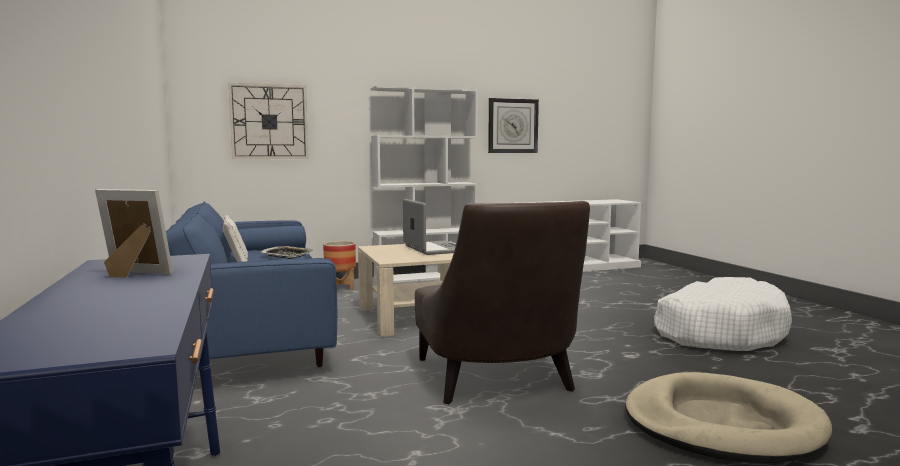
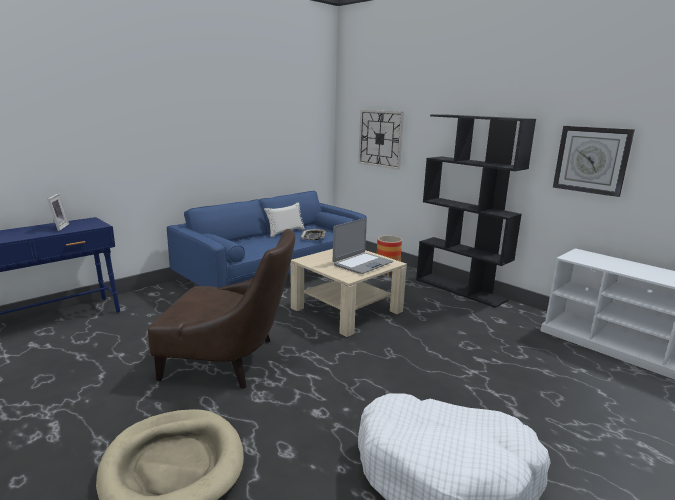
camera: 65 degrees right, 10 degrees up
white bookcase [370,85,478,283] -> black bookcase [416,114,536,308]
brown armchair [415,201,590,404] -> brown armchair turned 135 degrees counterclockwise [148,229,295,389]

